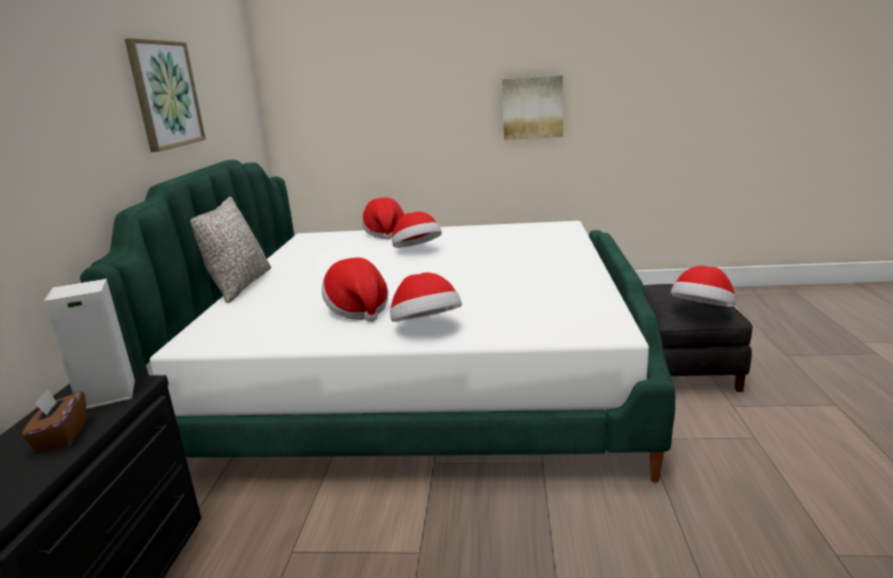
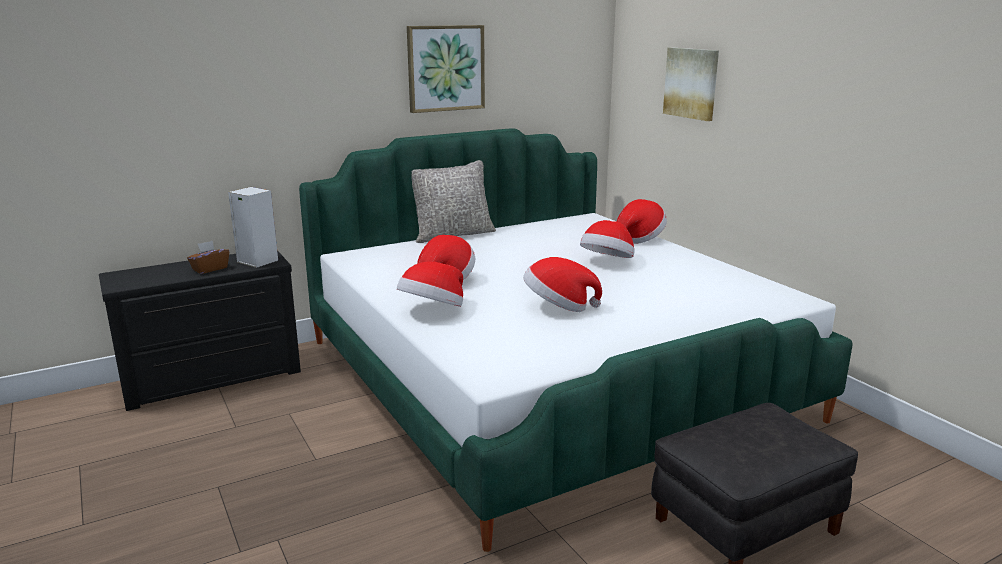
camera: 55 degrees right, 0 degrees up
picture [502,75,563,140] -> picture moved to [663,47,719,121]
hat [671,266,736,307] -> hat moved to [523,257,602,312]

